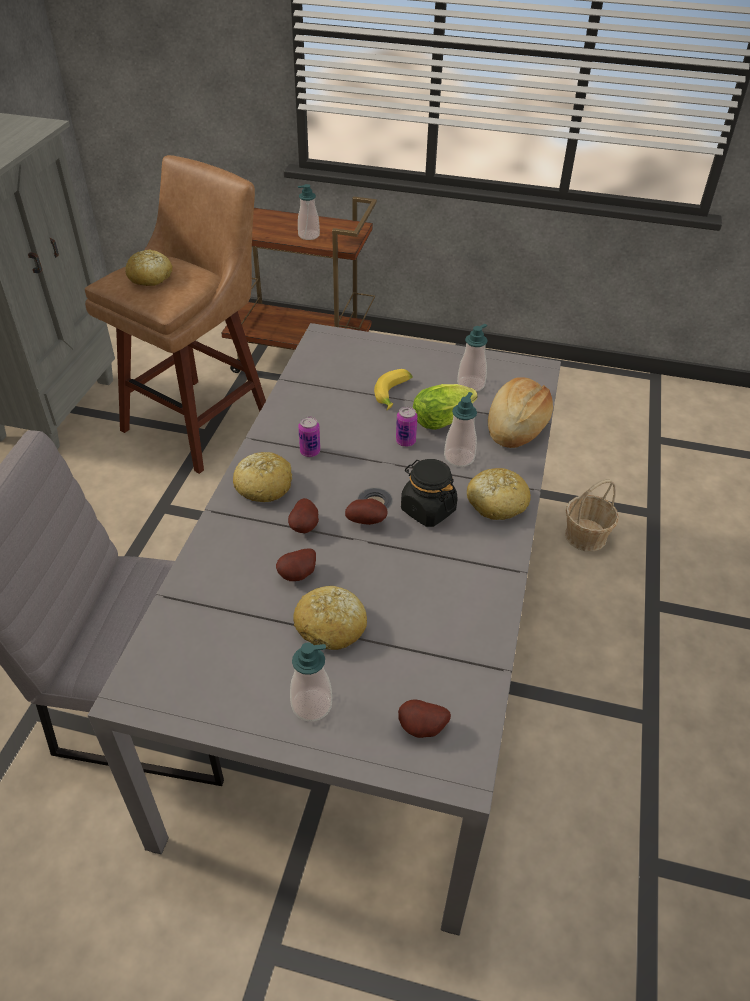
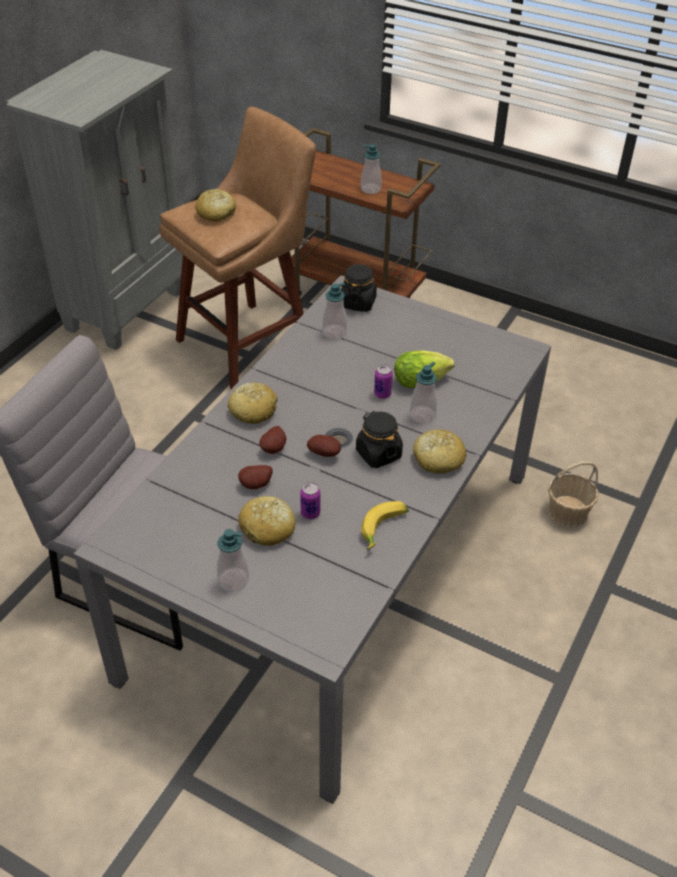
camera: 15 degrees right, 0 degrees up
can [298,416,320,457] -> can moved to [300,482,320,519]
banana [374,369,413,410] -> banana moved to [361,501,409,550]
potato [398,700,451,738] -> none
soap dispenser [457,324,488,392] -> soap dispenser moved to [322,283,347,340]
bread [488,377,553,448] -> none
none -> black jar [341,264,377,312]

